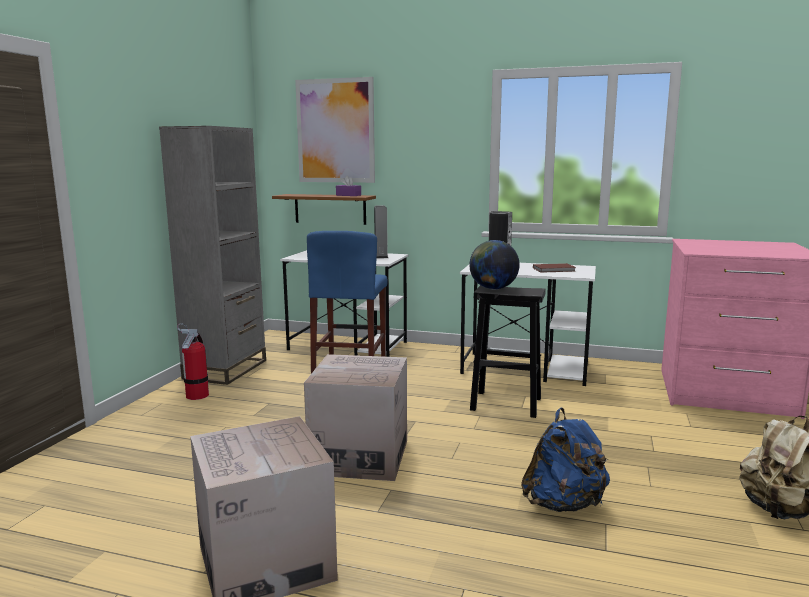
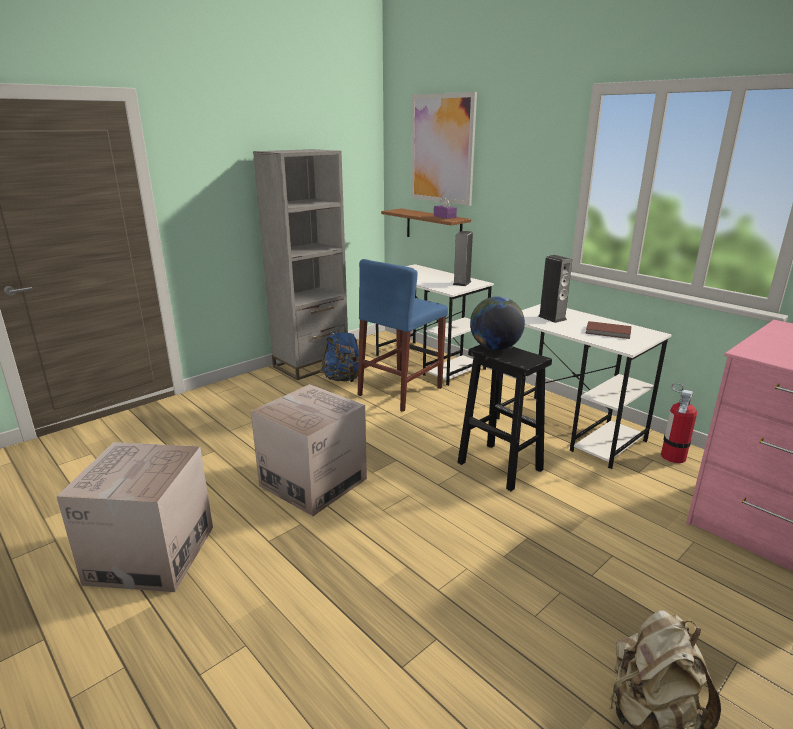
camera: 30 degrees right, 10 degrees up
fire extinguisher [177,323,209,400] -> fire extinguisher moved to [661,383,697,463]
blue backpack [521,408,610,512] -> blue backpack moved to [320,325,359,382]

